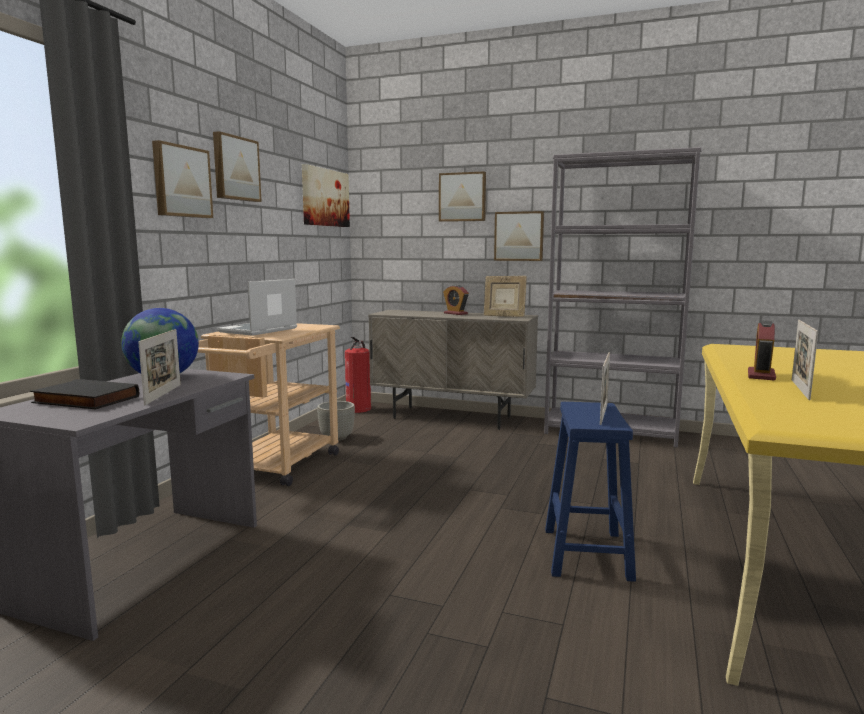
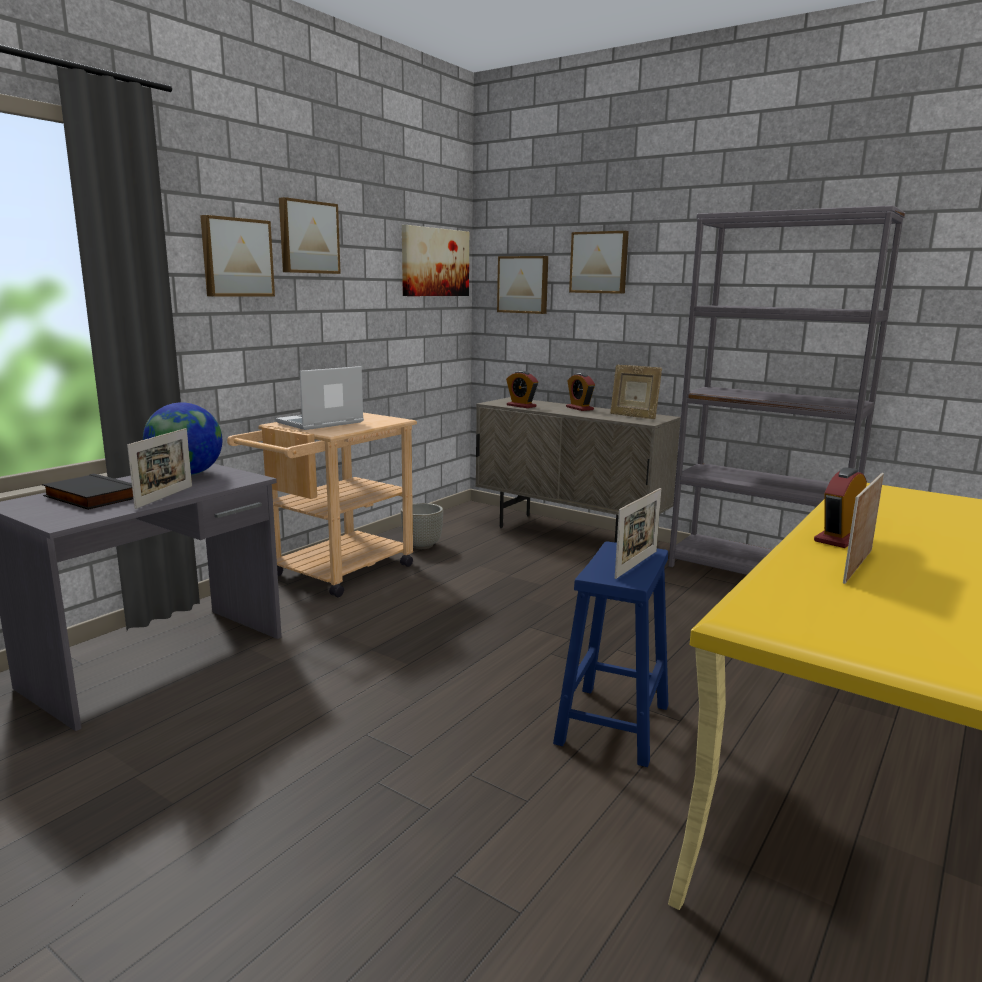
camera: 15 degrees right, 5 degrees up
fire extinguisher [345,337,371,413] -> none
picture [494,211,544,261] -> picture moved to [497,256,548,314]
none -> alarm clock [506,371,538,408]

